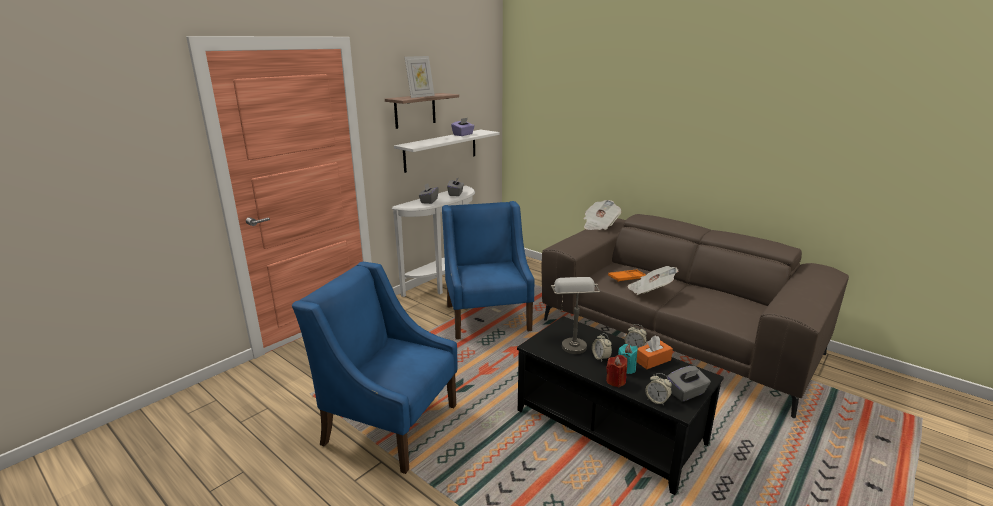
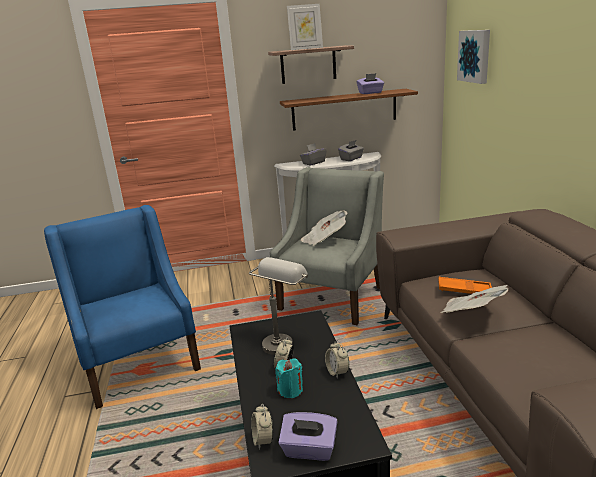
camera: 40 degrees right, 0 degrees up
white shelf [394,130,500,173] -> brown shelf [280,89,418,131]
blue armchair [442,201,535,339] -> grey armchair [270,167,384,325]
newspaper [583,200,621,230] -> newspaper moved to [301,210,348,246]
red candle [606,355,627,387] -> none
orange tissue box [637,335,673,369] -> none
grey tissue box [667,366,711,402] -> purple tissue box [278,412,338,461]
none -> picture [457,30,490,84]

